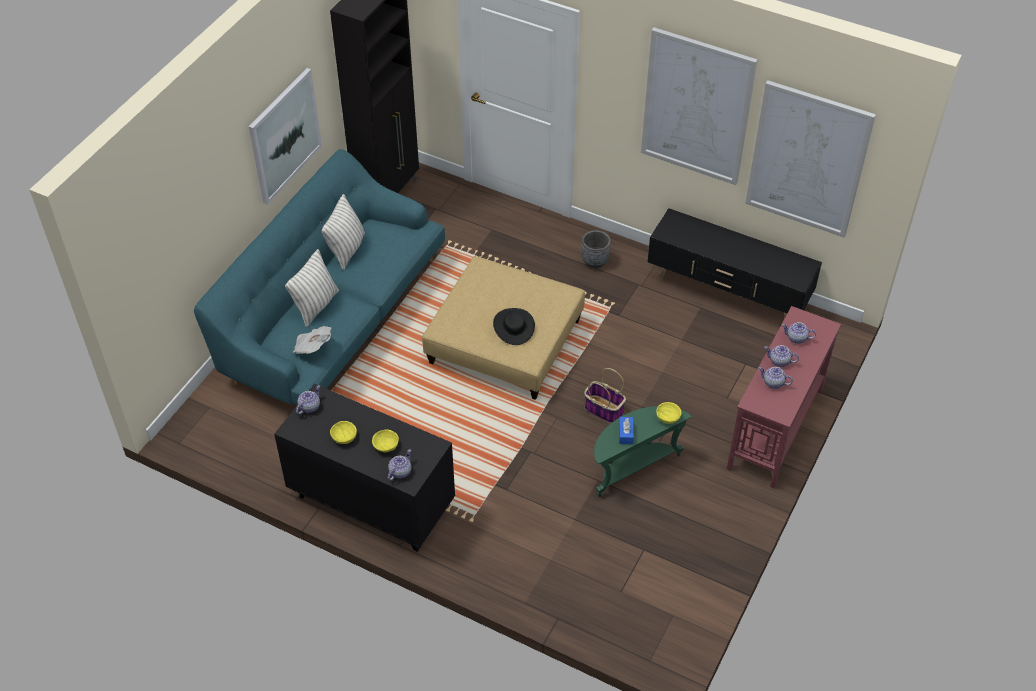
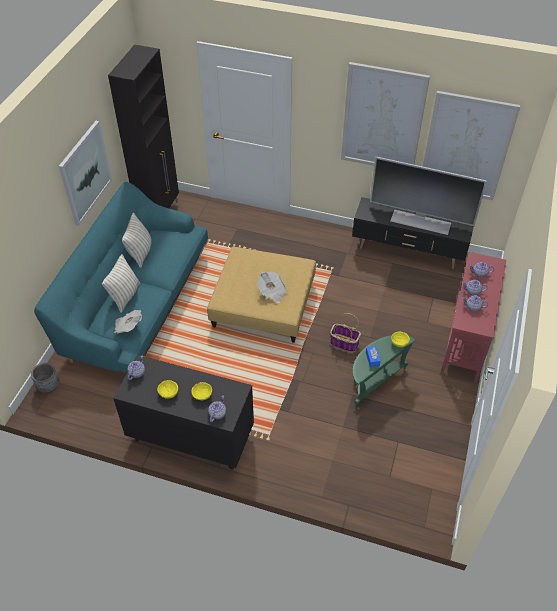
camera: 10 degrees left, 0 degrees up
black hat [493,308,535,345] -> newspaper [257,272,287,303]
grey planter [581,230,611,268] -> grey planter moved to [31,363,59,393]
none -> television [370,157,487,235]

